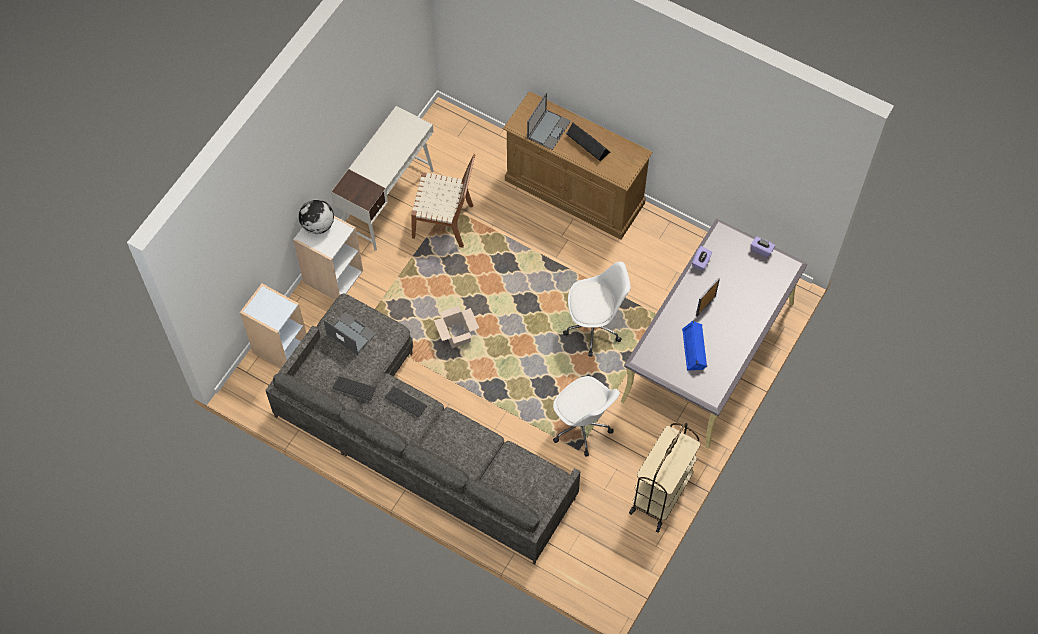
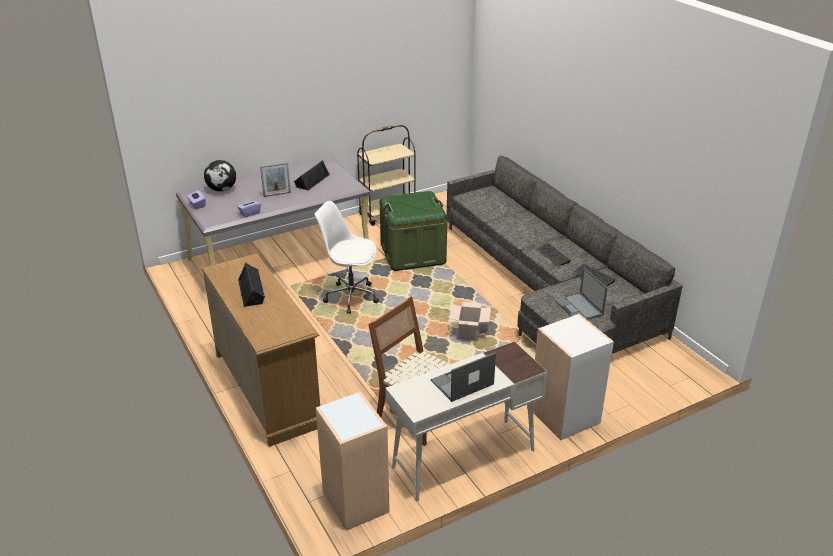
camera: 150 degrees left, 30 degrees down
bookcase [240,284,307,368] -> bookcase moved to [316,392,390,531]
globe [299,199,334,234] -> globe moved to [204,160,236,191]
laptop [527,93,571,150] -> laptop moved to [431,353,496,402]
white office chair [553,376,620,457] -> green storage box [380,191,447,271]
blue speaker [682,320,707,371] -> black speaker [294,160,330,191]

